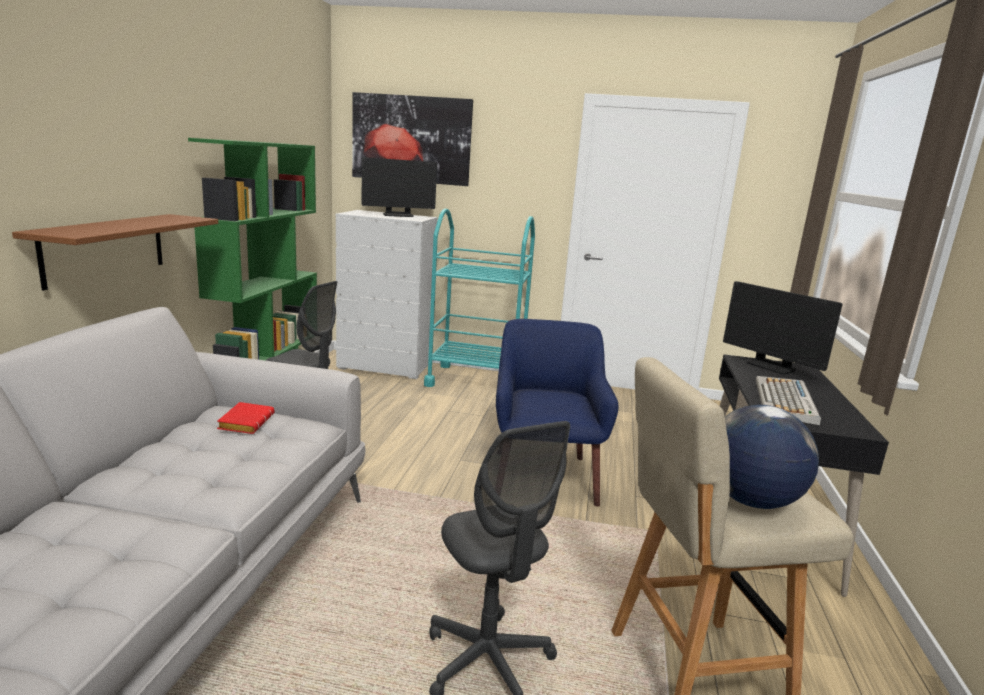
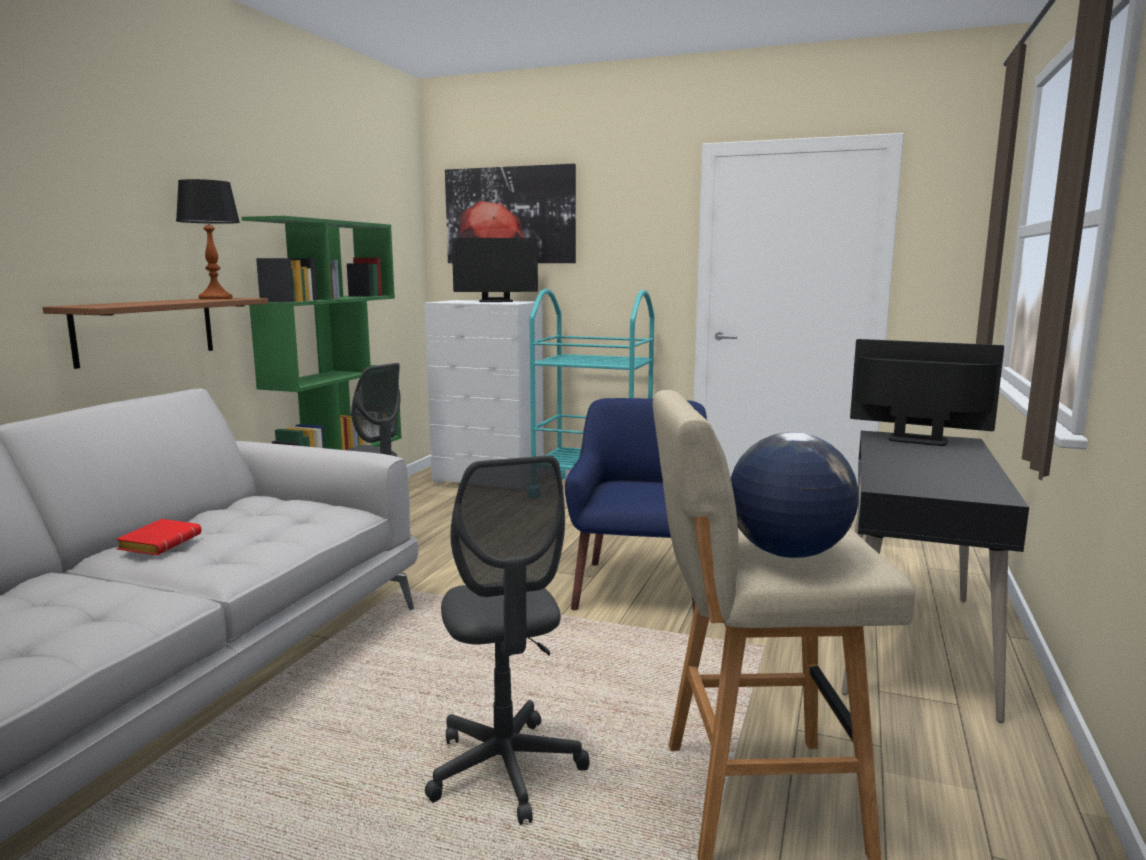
camera: 10 degrees right, 5 degrees down
red book [217,402,275,434] -> red book moved to [116,519,202,555]
monitor [723,281,843,374] -> monitor turned 150 degrees clockwise [850,339,1004,446]
keyboard [756,376,821,425] -> none
none -> table lamp [176,179,240,299]

